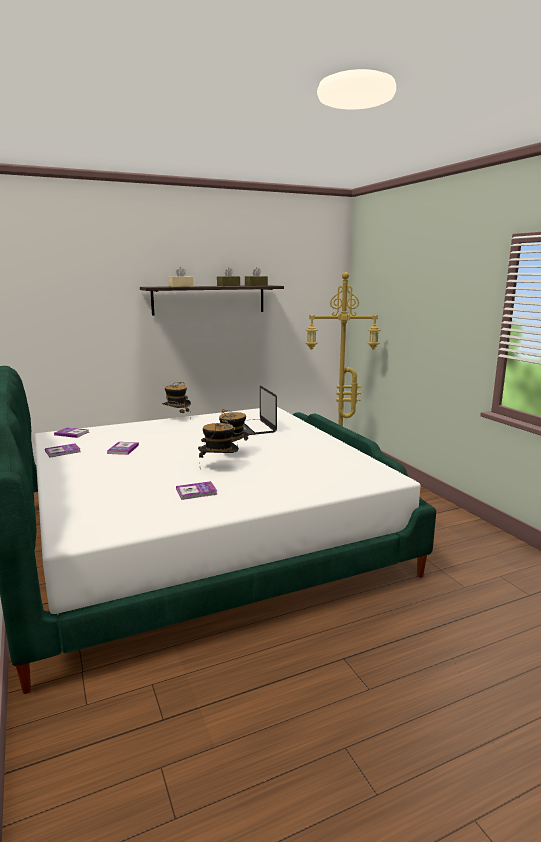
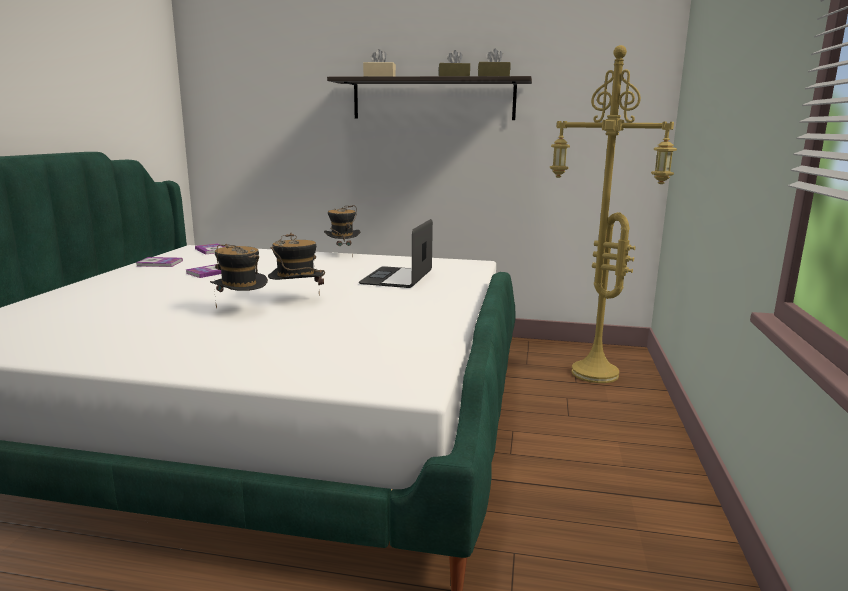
camera: 35 degrees right, 0 degrees up
book [176,481,218,500] -> none

